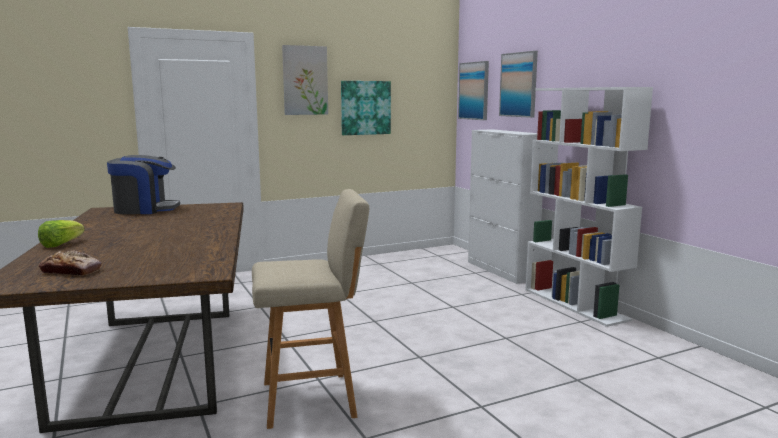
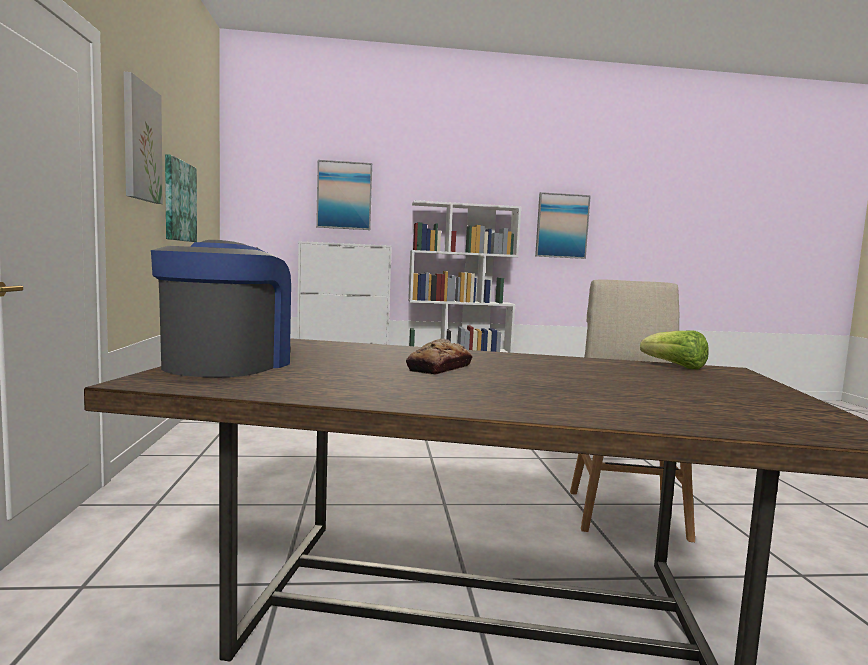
camera: 70 degrees left, 5 degrees down
lettuce [38,220,85,248] -> lettuce moved to [640,330,709,369]
bread [39,250,102,276] -> bread moved to [406,339,472,375]
picture [458,61,489,120] -> picture moved to [535,192,591,259]

